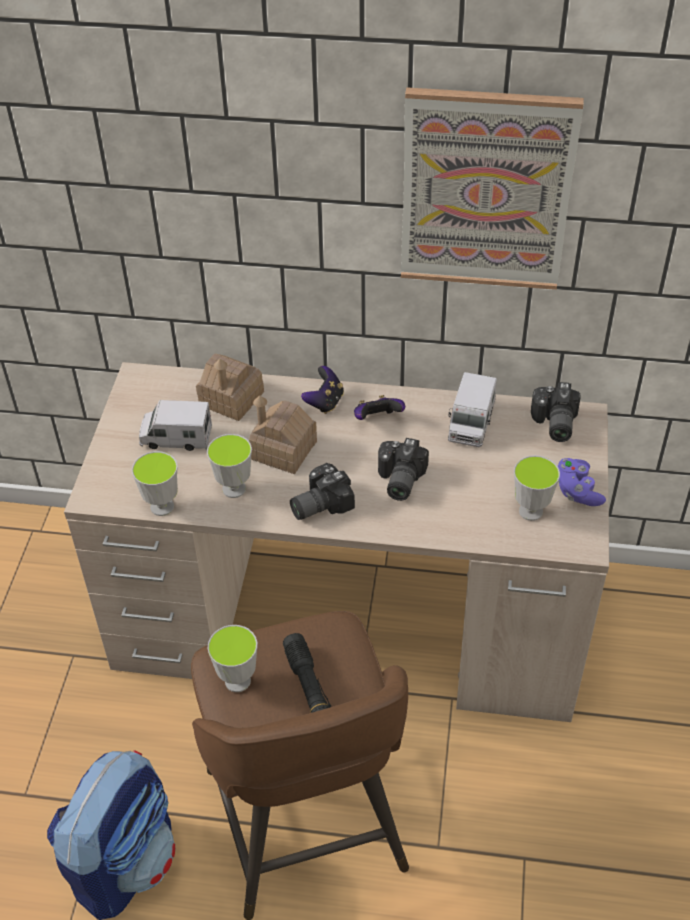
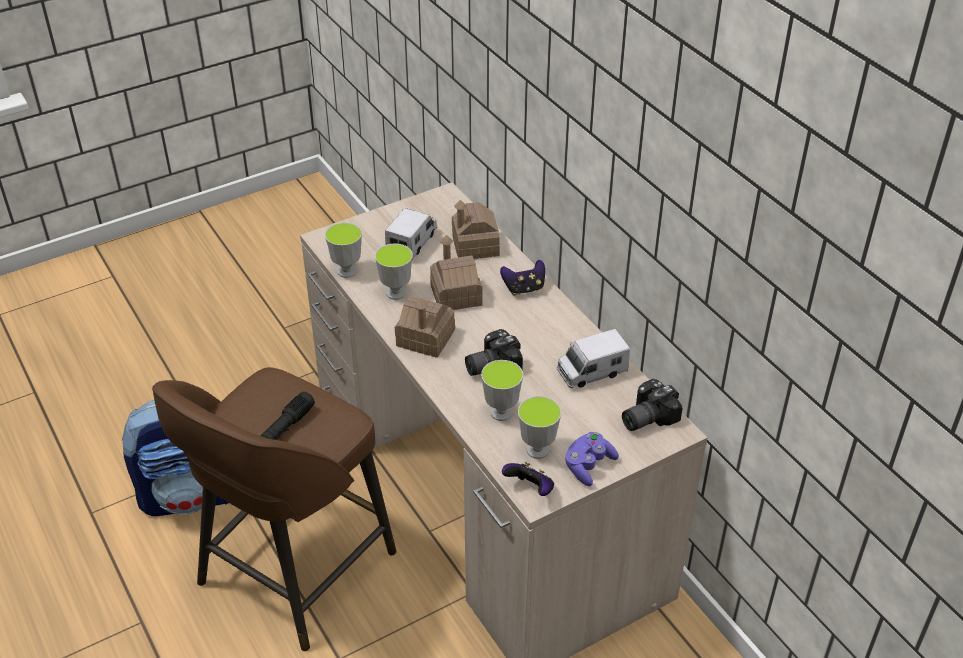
camera: 50 degrees right, 5 degrees down
toy truck [139,400,212,451] -> toy truck turned 60 degrees clockwise [385,208,437,260]
cup [208,625,257,692] -> cup moved to [481,360,523,421]
camera [290,463,355,520] -> toy house [395,296,455,358]
game controller [354,395,405,420] -> game controller moved to [502,462,554,496]
picture [401,87,584,290] -> none

